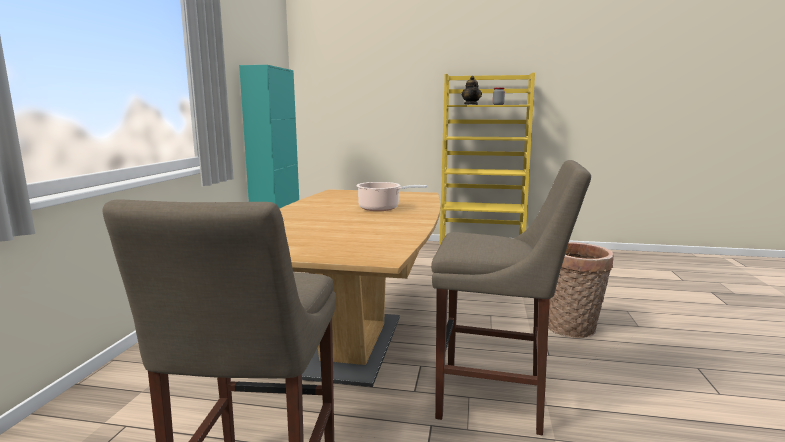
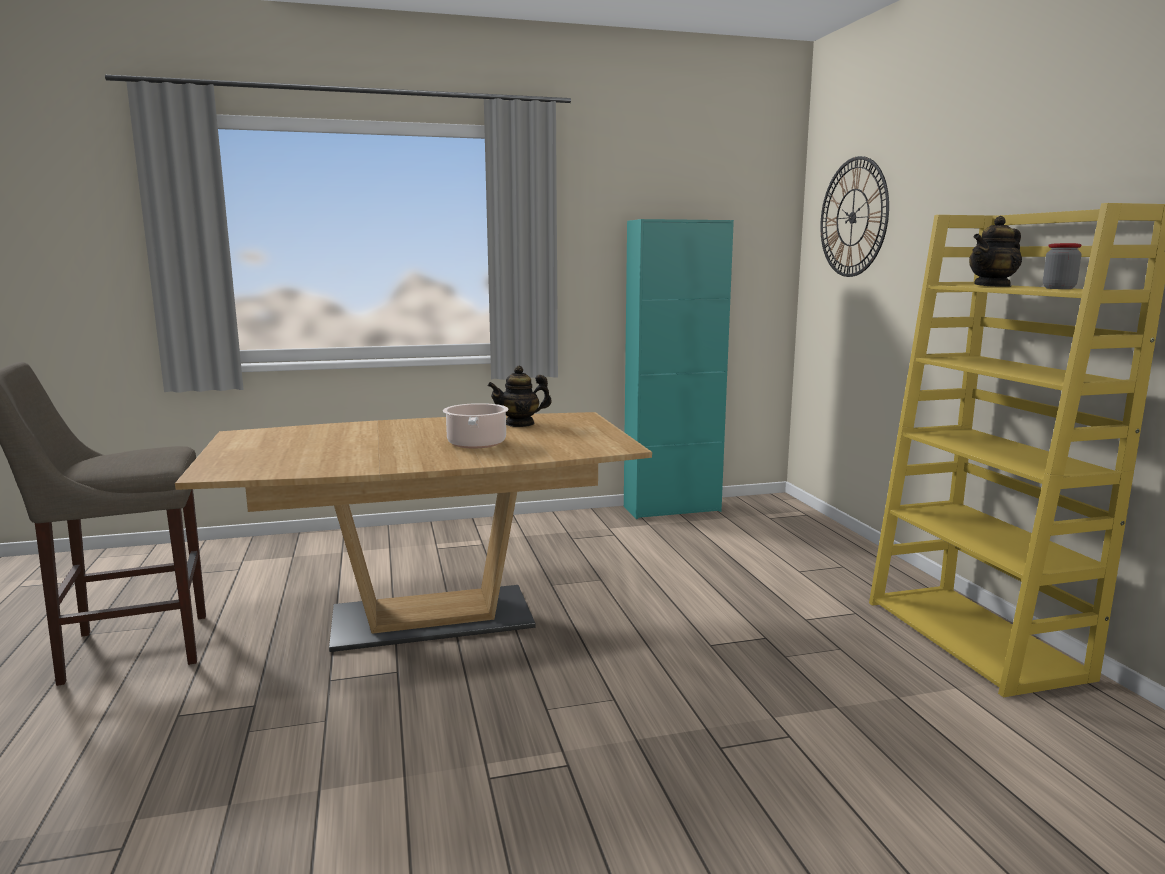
camera: 65 degrees right, 0 degrees up
beige stool [431,160,591,435] -> none
basket [548,242,614,338] -> none
none -> teapot [487,366,552,427]
none -> wall clock [820,156,889,277]

